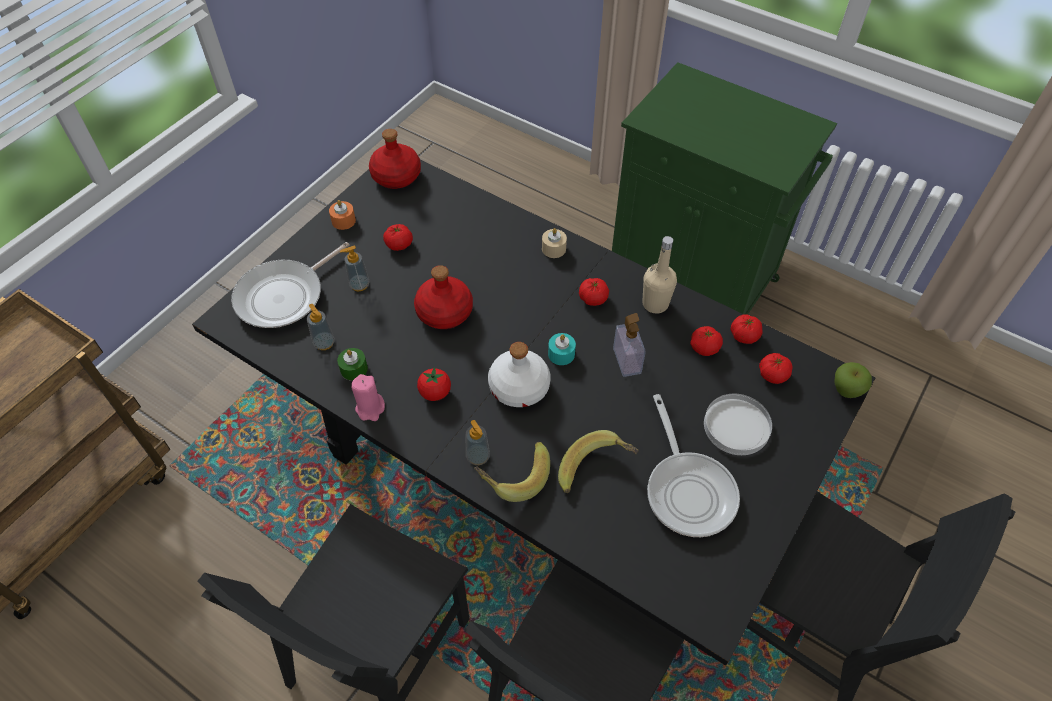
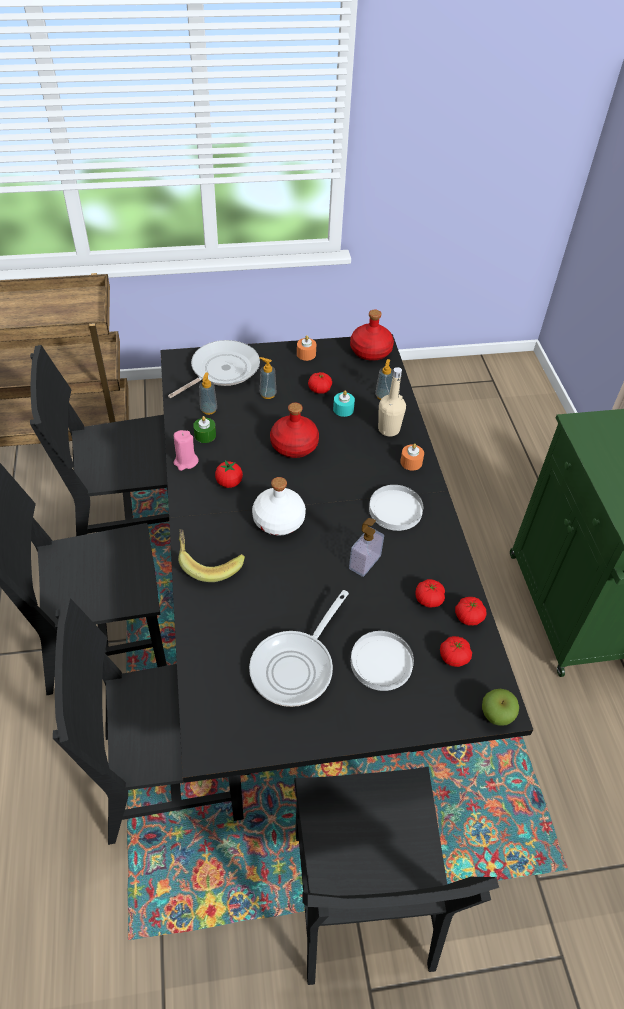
camera: 45 degrees right, 5 degrees down
frying pan [231,242,350,328] -> frying pan turned 135 degrees clockwise [168,340,260,398]
soap dispenser [466,420,490,465] -> soap dispenser moved to [375,359,393,400]
beige candle [542,228,567,258] -> orange candle [400,444,424,471]
turquoise candle [548,333,576,365] -> turquoise candle moved to [333,390,355,417]
banana [558,430,639,493] -> none
tomato [579,278,609,306] -> white plate [369,485,423,531]
beige bottle [642,236,677,314] -> beige bottle moved to [378,367,406,437]
none -> black chair [30,345,169,536]

